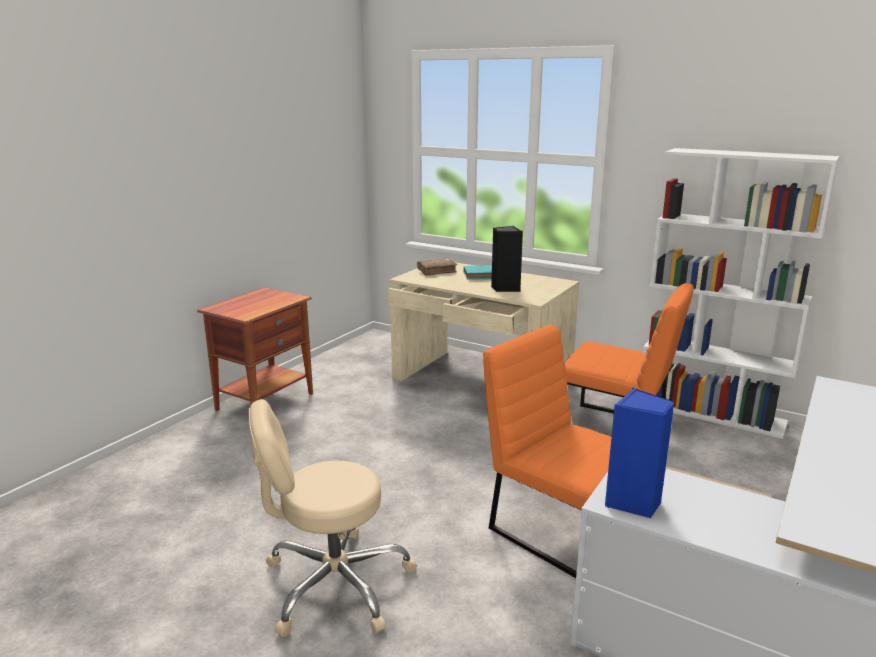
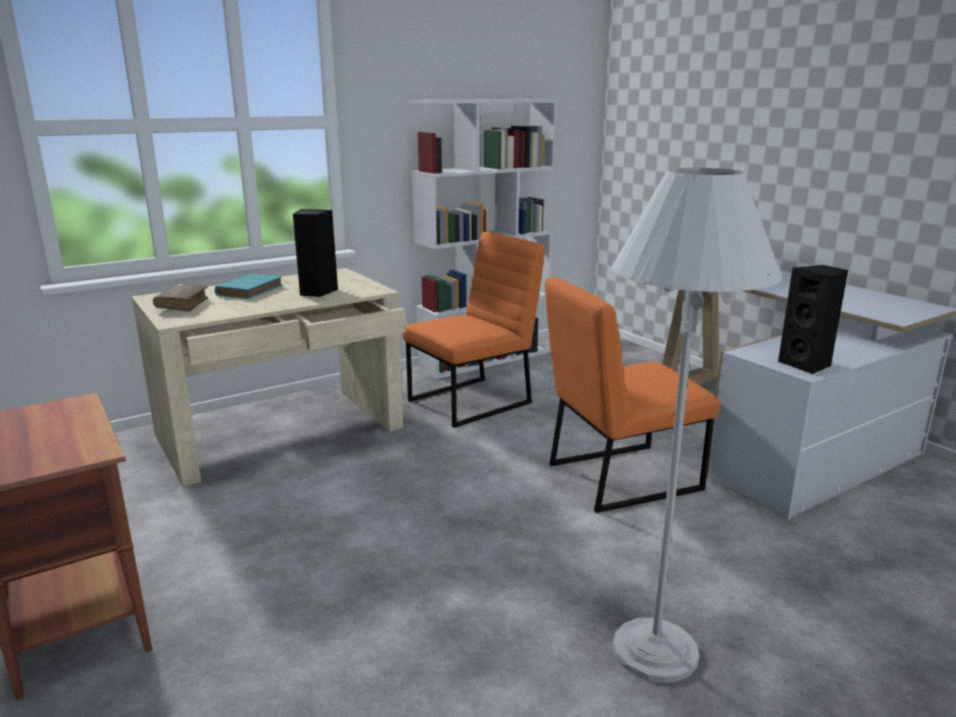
camera: 65 degrees left, 0 degrees up
beige office chair [249,399,417,637] -> white floor lamp [612,168,783,683]
blue speaker [605,388,675,518] -> black speaker [778,265,848,375]

